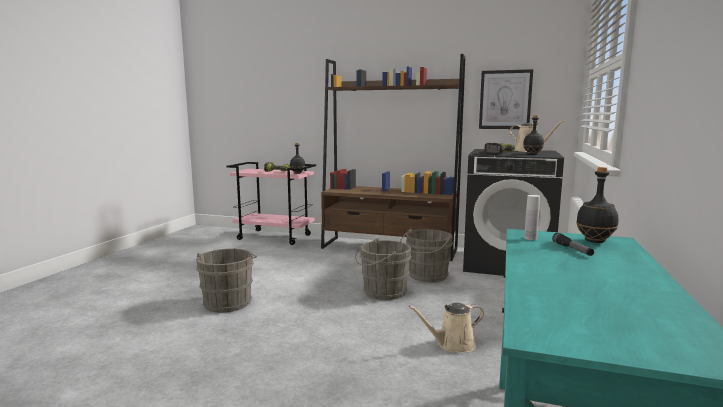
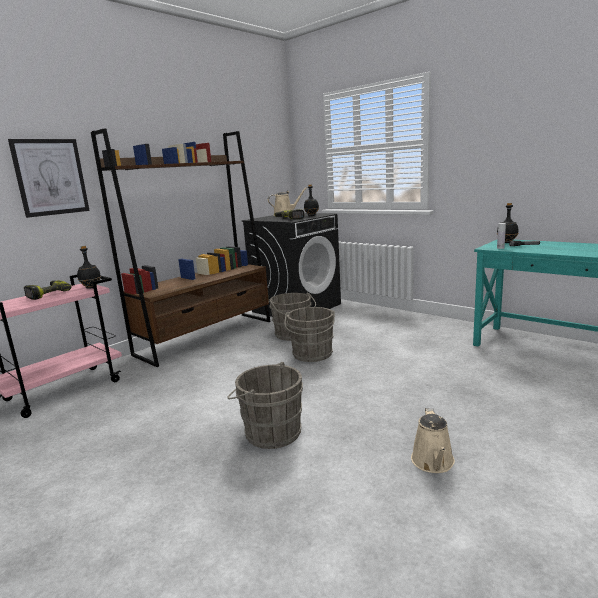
camera: 65 degrees left, 5 degrees up
beige watering can [408,303,484,353] -> beige watering can moved to [411,408,455,473]
picture [479,69,533,129] -> picture moved to [8,139,90,218]

